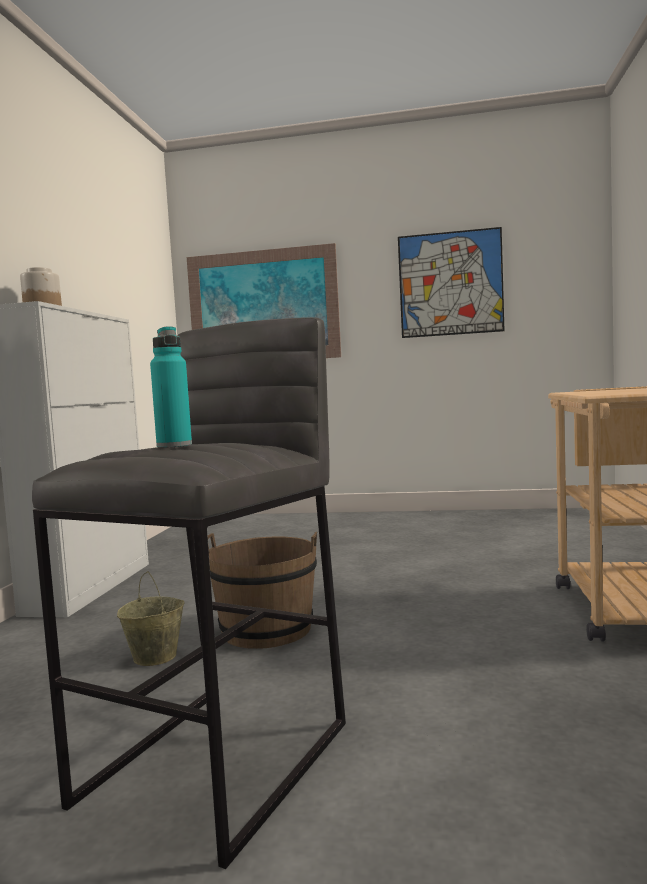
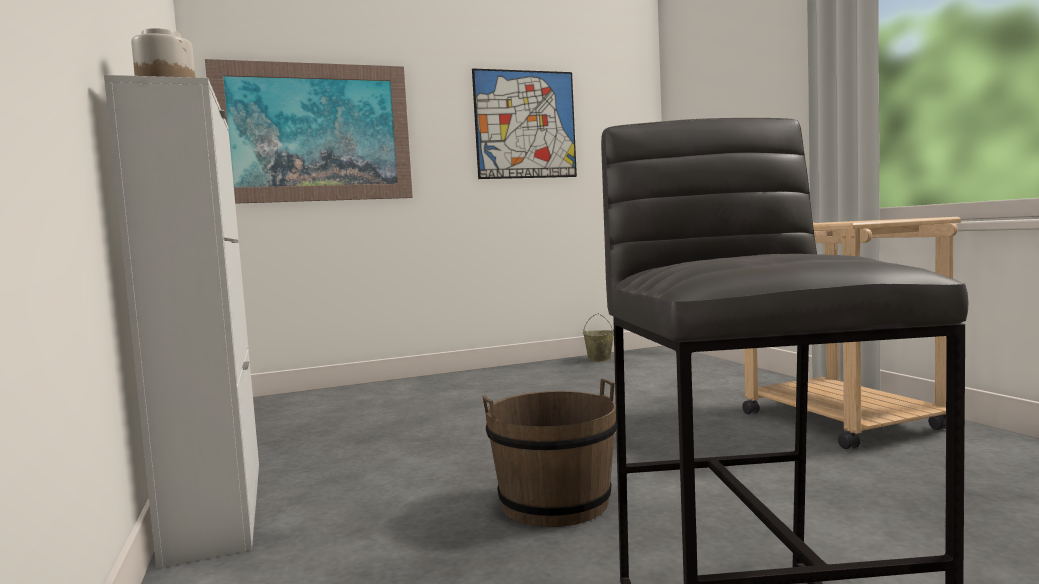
camera: 30 degrees left, 0 degrees up
beige bucket [117,571,185,666] -> beige bucket moved to [583,313,614,362]
turquoise bottle [150,326,192,447] -> none

